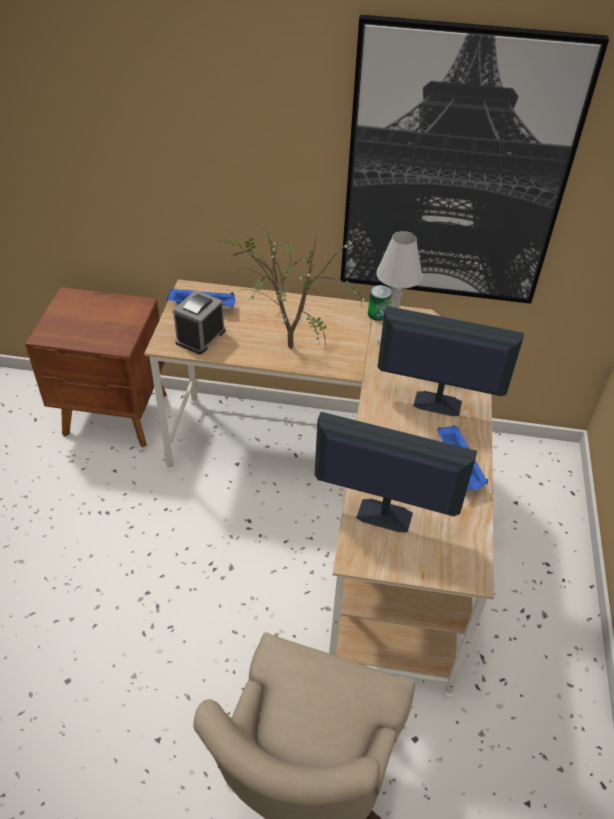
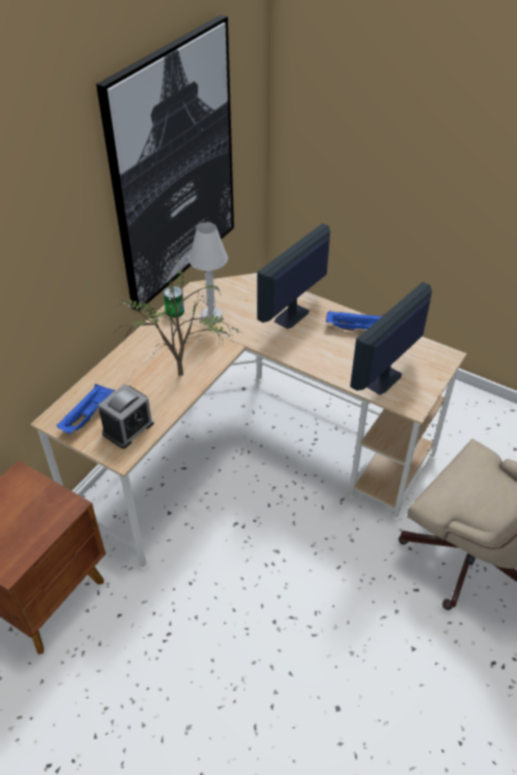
camera: 65 degrees left, 0 degrees up
alarm clock [173,290,226,354] -> alarm clock turned 105 degrees counterclockwise [98,384,154,449]

